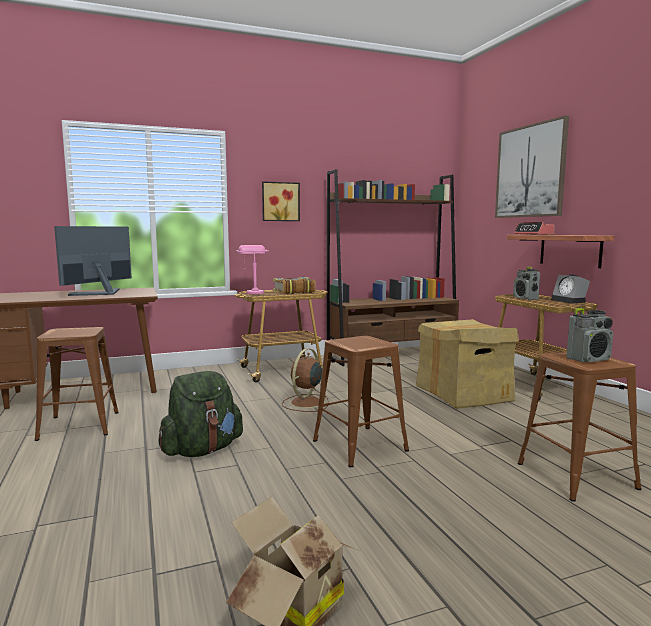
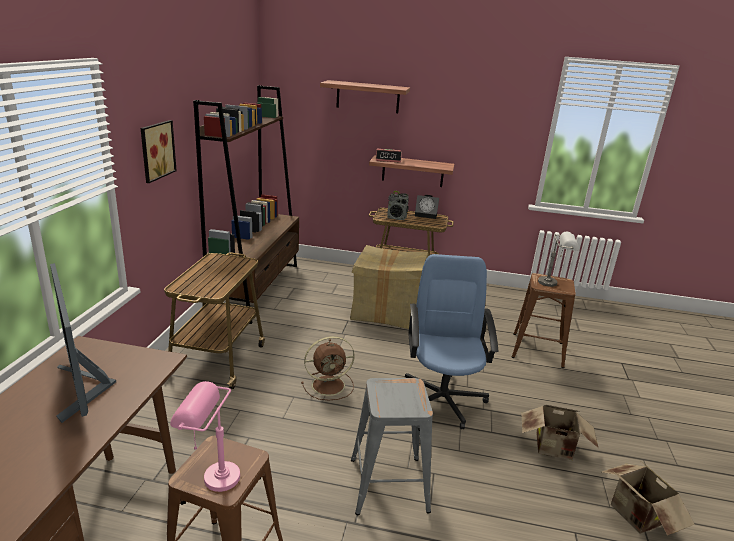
camera: 60 degrees left, 15 degrees up
green backpack [158,371,243,457] -> grey stool [351,378,433,515]
pink table lamp [236,245,269,294] -> pink table lamp moved to [170,381,240,492]
book [273,277,316,294] -> none
brown fan [282,348,328,412] -> brown fan turned 75 degrees counterclockwise [301,336,355,401]
brown stool [313,336,409,467] -> blue office chair [405,254,499,429]
picture [495,115,569,218] -> shelf [320,80,410,113]
radio [567,308,613,362] -> grey table lamp [538,232,579,287]
none -> cardboard box [521,405,598,460]

